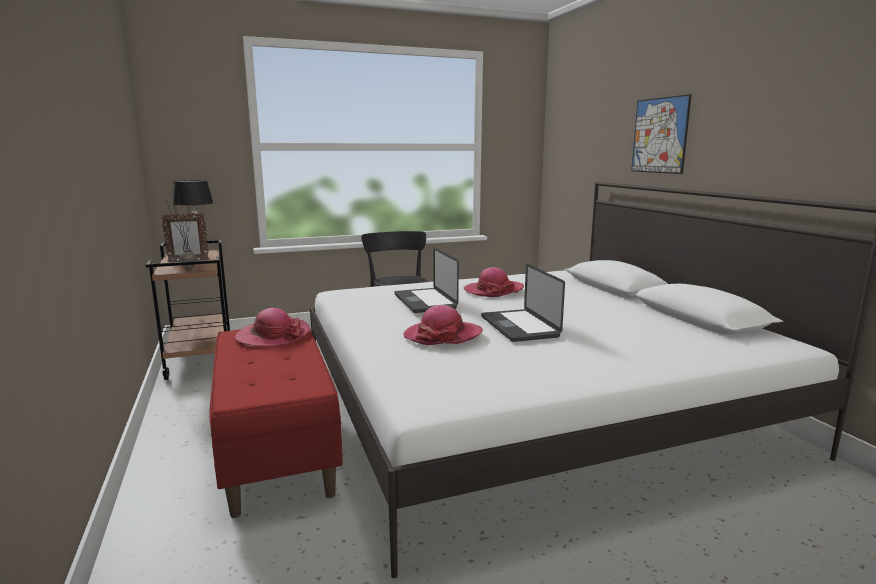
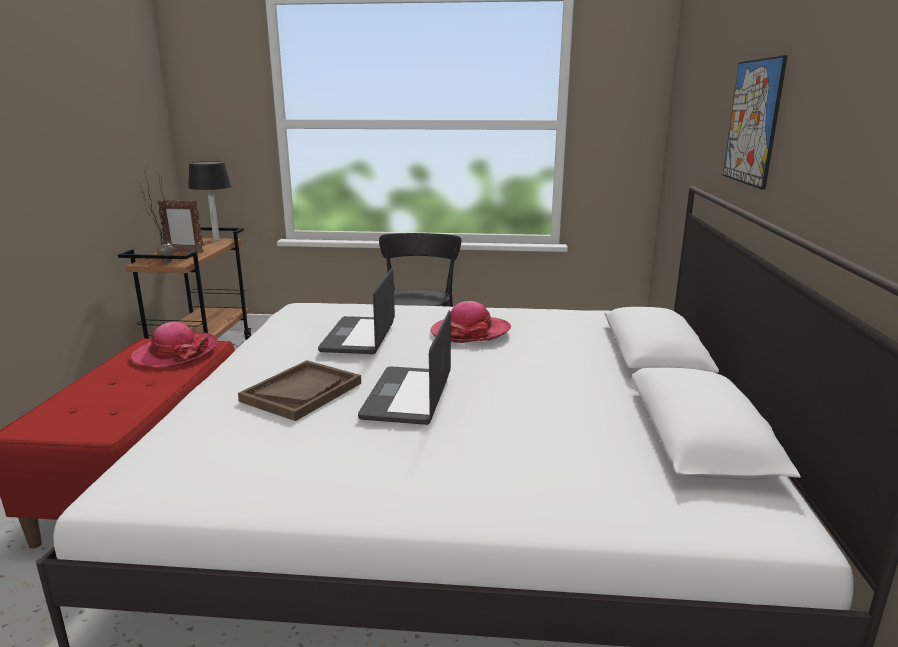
camera: 25 degrees right, 5 degrees up
hat [403,305,483,345] -> brown tray [238,360,361,421]

